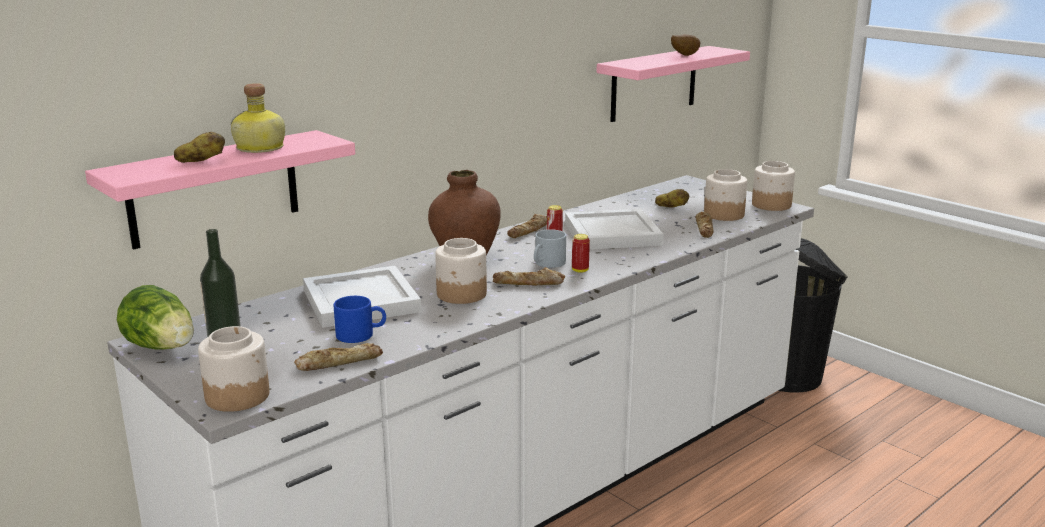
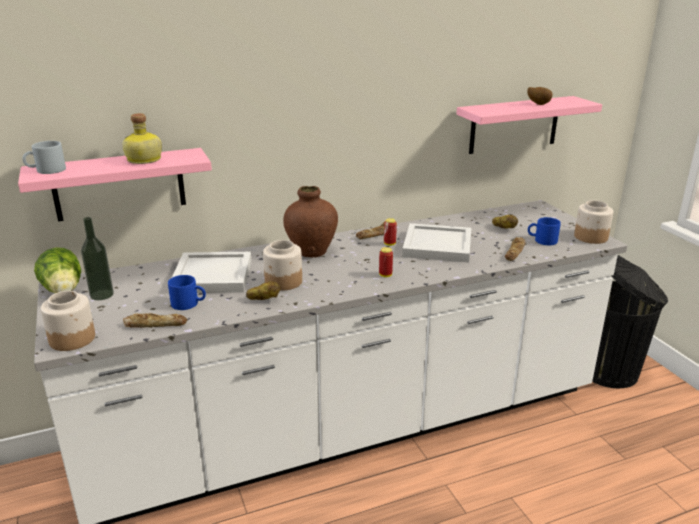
camera: 20 degrees right, 5 degrees up
potato [174,132,225,163] -> potato moved to [246,281,280,300]
bread [493,267,565,285] -> none
grey mug [534,229,566,268] -> grey mug moved to [23,141,66,174]
jar [704,169,747,221] -> blue mug [528,217,561,245]

